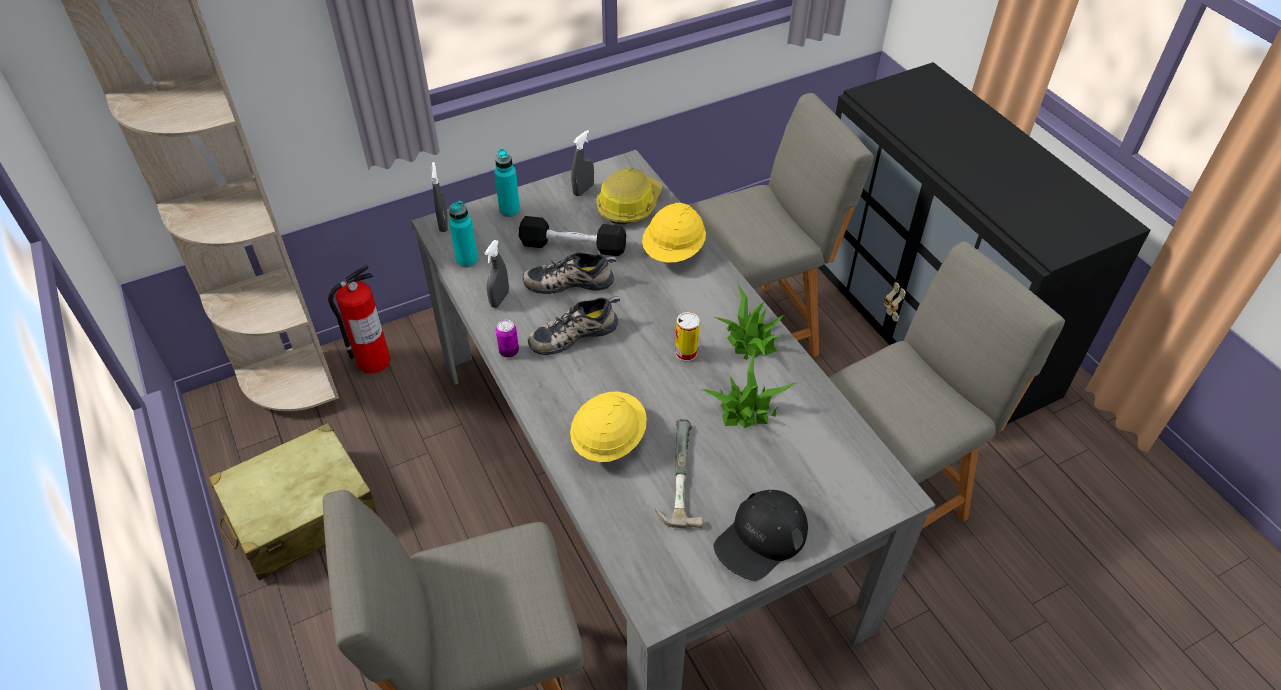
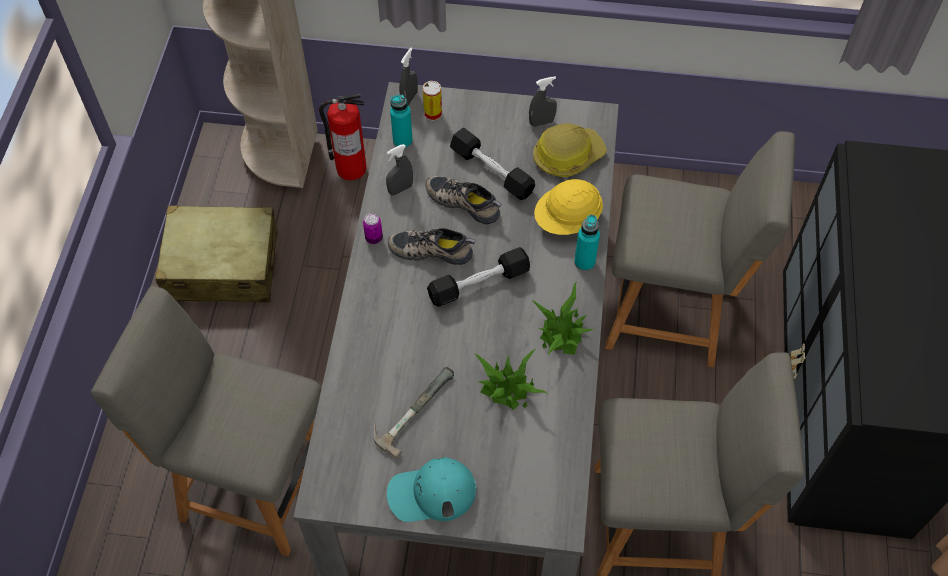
camera: 35 degrees right, 10 degrees up
turquoise bottle [494,149,520,217] -> turquoise bottle moved to [574,215,600,271]
yellow hard hat [570,392,647,462] -> none
can [675,312,700,362] -> can moved to [423,81,442,121]
black cap [713,490,808,581] -> turquoise cap [387,457,476,522]
none -> black dumbbell [427,247,530,307]

